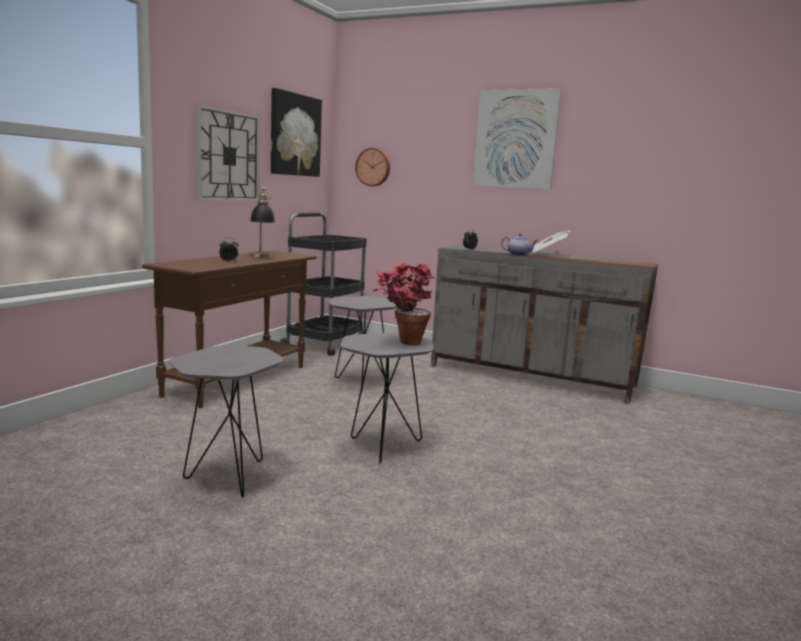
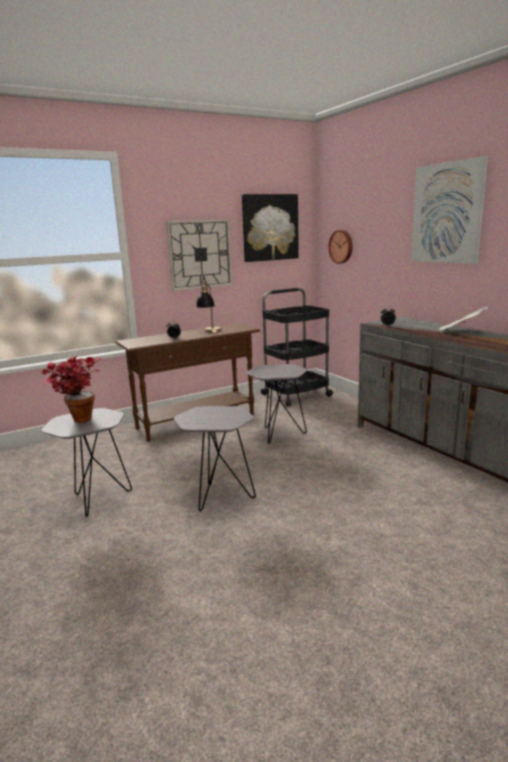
camera: 35 degrees right, 5 degrees up
potted plant [373,263,438,345] -> potted plant moved to [42,356,101,423]
teapot [501,234,538,256] -> none

